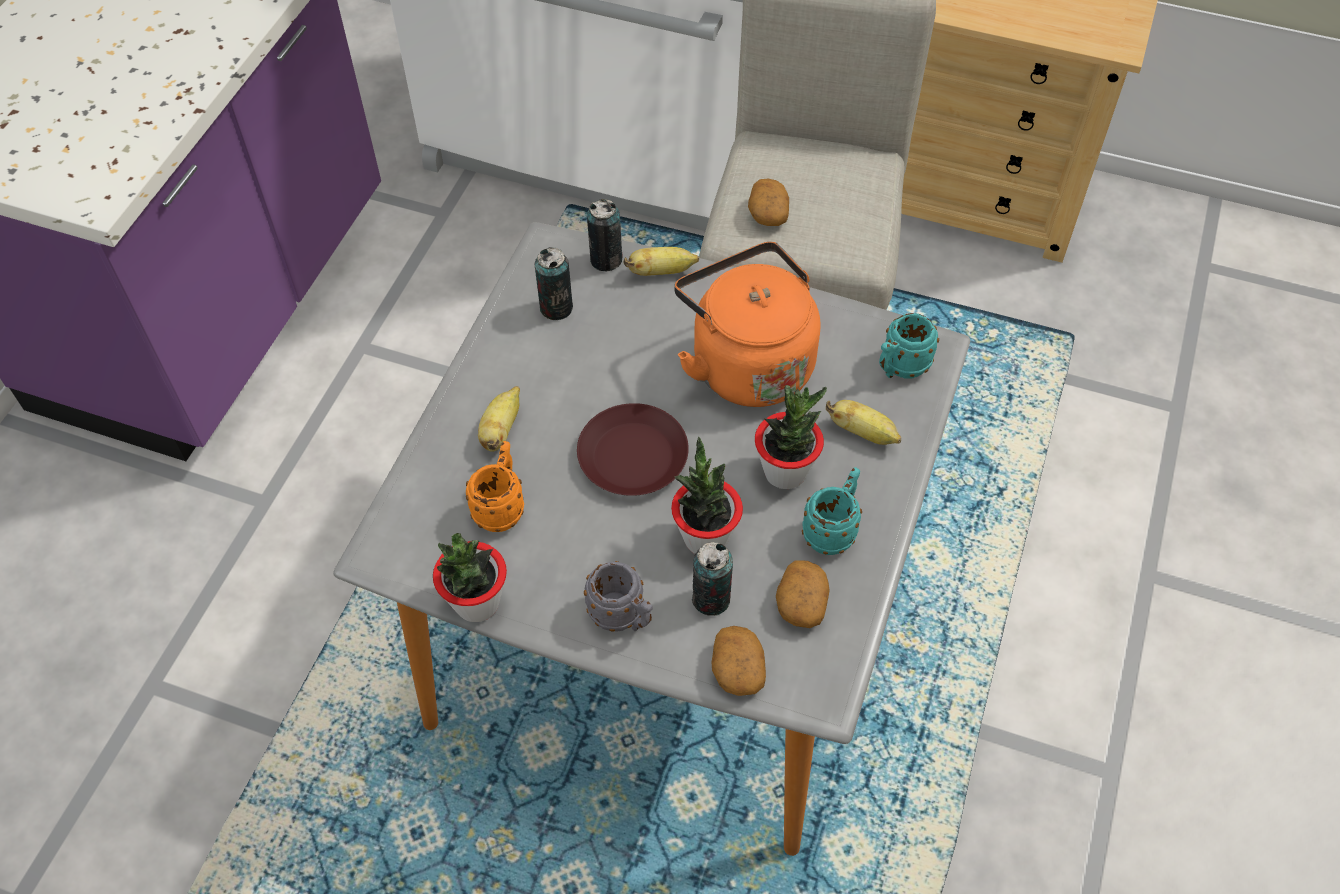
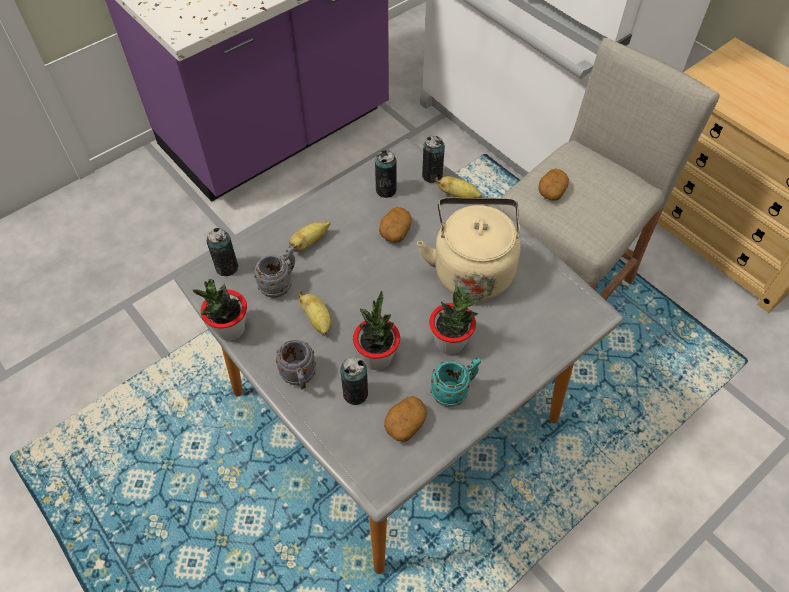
camera: 30 degrees right, 0 degrees up
orange mug [466,441,524,532] -> grey mug [254,246,295,298]
brown plate [577,403,689,496] -> none
orange kettle [674,242,820,407] -> beige kettle [417,198,521,301]
potato [711,626,766,696] -> potato moved to [379,207,412,243]
banana [826,400,901,445] -> banana moved to [298,290,332,335]
turquoise mug [879,313,939,379] -> none
none -> can [207,228,239,276]

